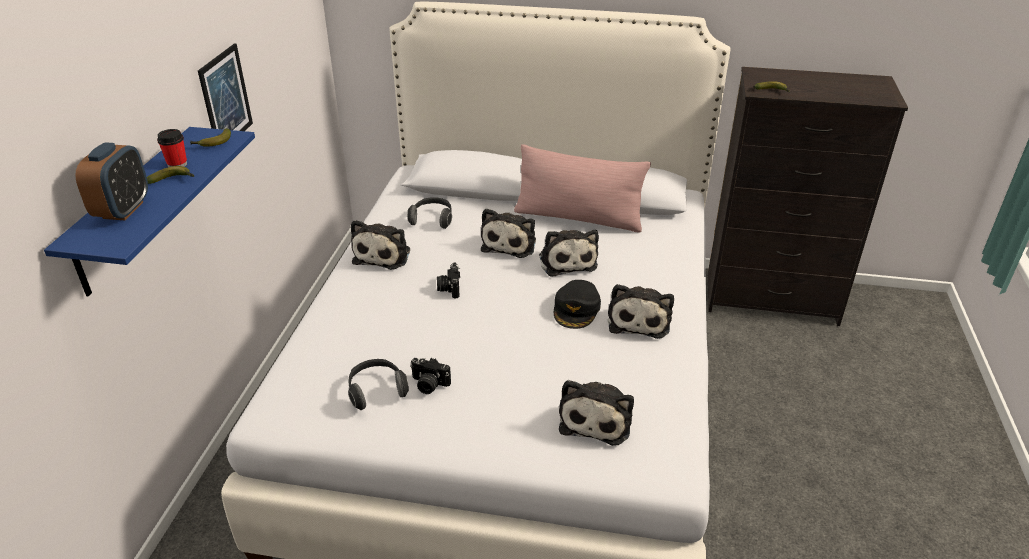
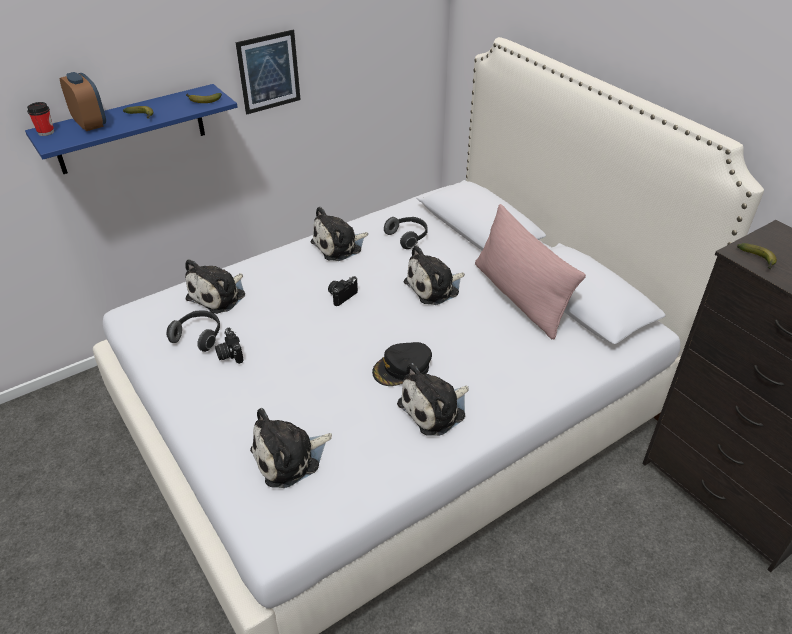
camera: 45 degrees right, 5 degrees up
alarm clock [75,142,148,220] -> alarm clock turned 90 degrees counterclockwise [60,72,106,131]
cup [157,129,187,167] -> cup moved to [27,102,54,136]
plush toy [539,230,599,277] -> plush toy moved to [185,259,245,314]

